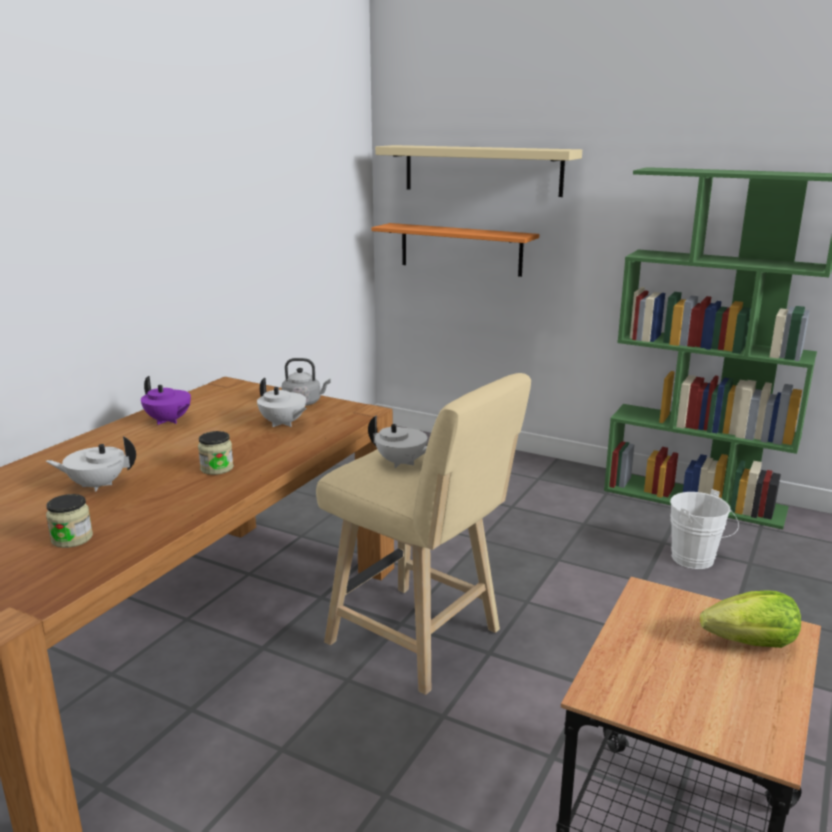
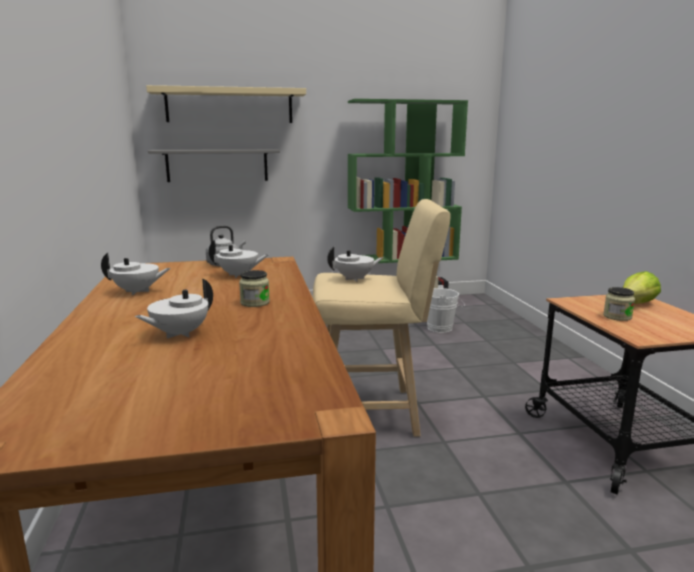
camera: 40 degrees left, 5 degrees down
jar [46,494,93,548] -> jar moved to [603,287,635,321]
purple teapot [141,376,191,425] -> white teapot [101,253,171,295]
orange shelf [371,223,539,277] -> grey shelf [148,149,280,182]

